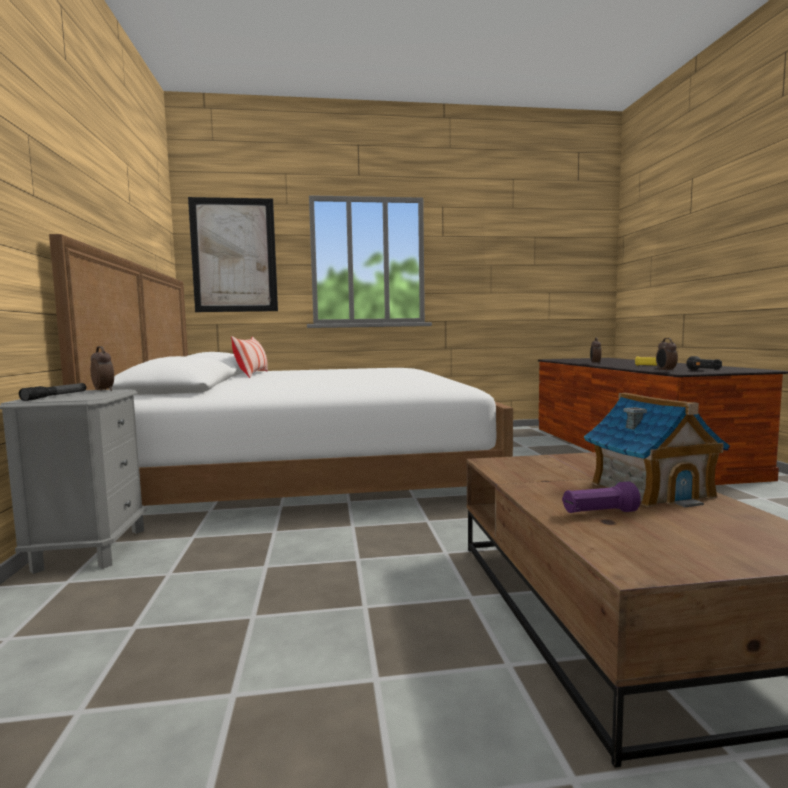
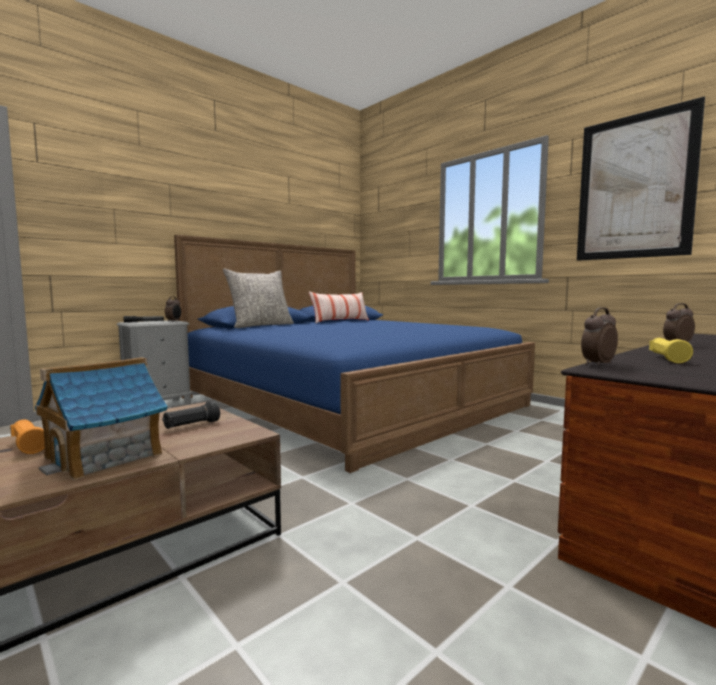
camera: 55 degrees right, 0 degrees up
white bed [49,234,513,506] -> blue bed [174,235,535,473]
picture [188,197,278,312] -> picture moved to [577,96,705,261]
purple flashlight [562,481,641,513] -> orange flashlight [10,420,45,454]
black flashlight [686,356,722,370] -> black flashlight moved to [162,401,220,429]
none -> grey pillow [223,269,294,328]

